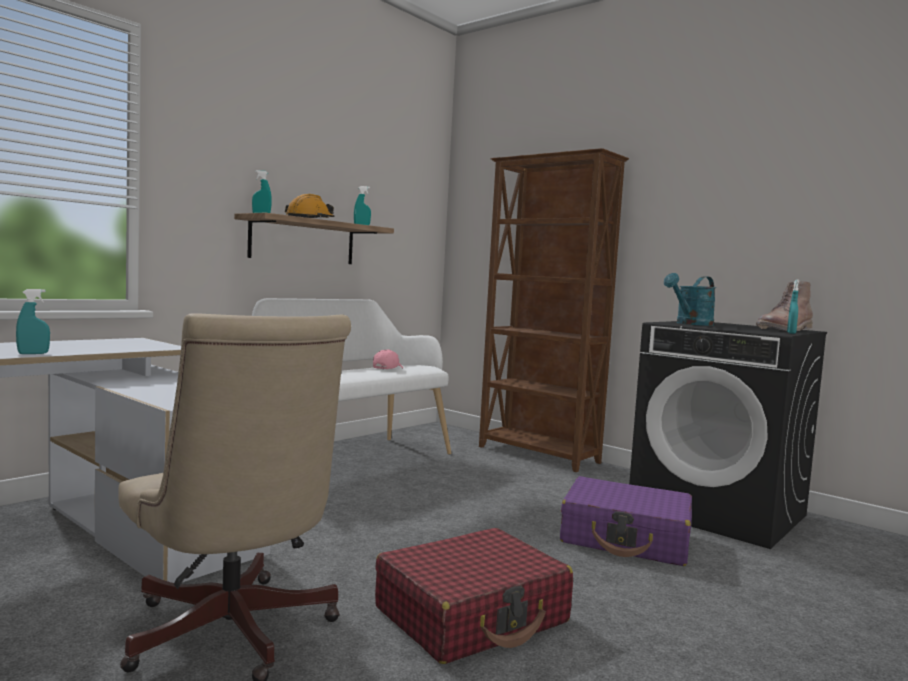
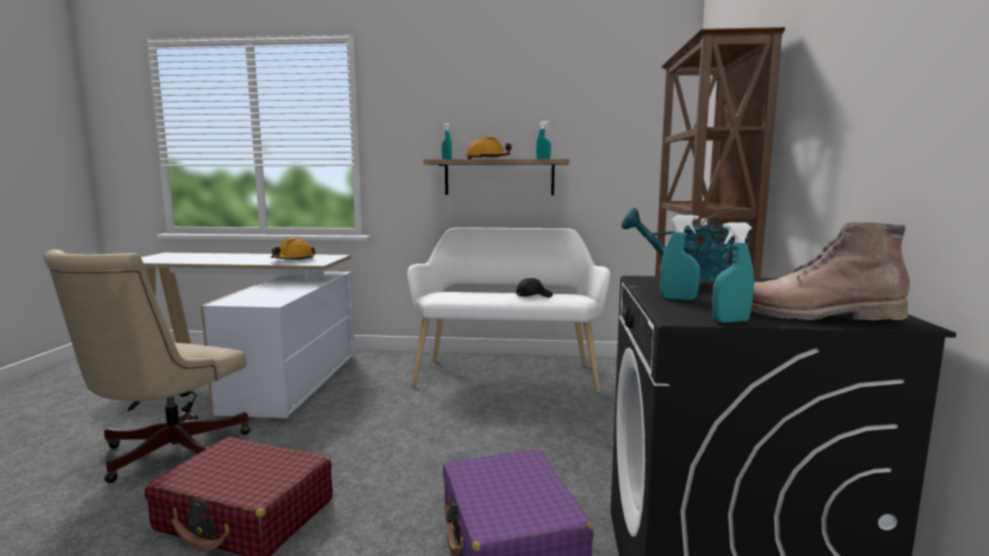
camera: 55 degrees right, 5 degrees up
turquoise spray bottle [16,289,50,354] -> turquoise spray bottle moved to [660,215,700,301]
pink cap [373,349,403,369] -> black cap [516,278,553,298]
none -> orange hard hat [271,238,316,260]

